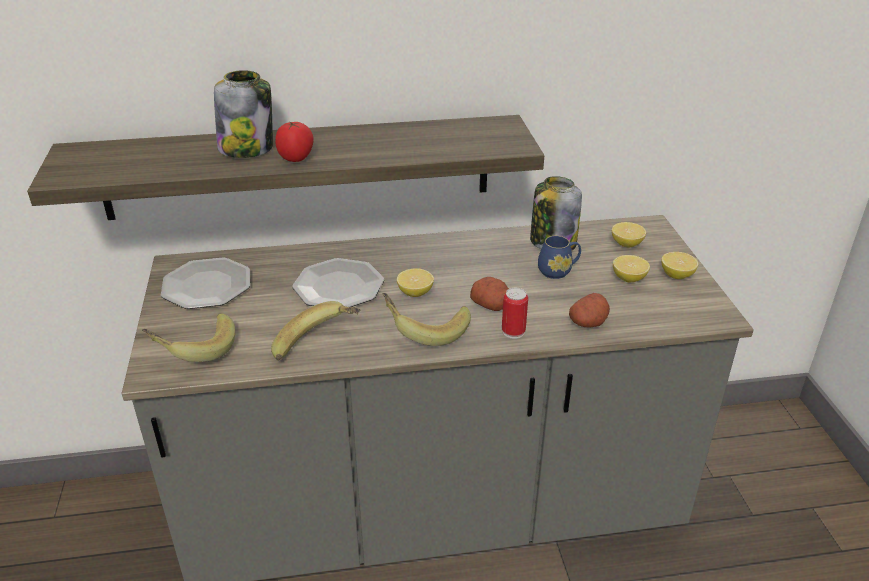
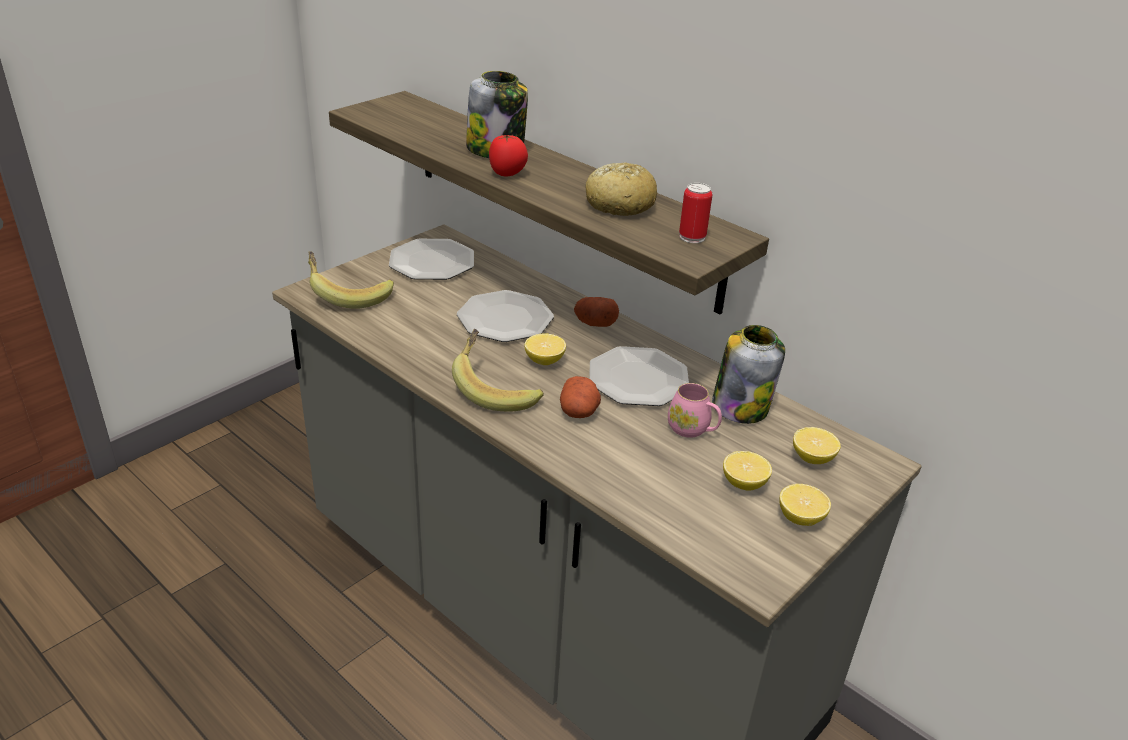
camera: 50 degrees right, 0 degrees up
banana [271,301,360,361] -> none
can [502,288,528,339] -> can moved to [679,183,712,243]
blue mug [538,236,581,279] -> pink mug [668,383,722,438]
potato [569,293,610,327] -> potato moved to [574,297,619,327]
none -> bread [586,162,657,216]
none -> plate [589,346,689,406]

